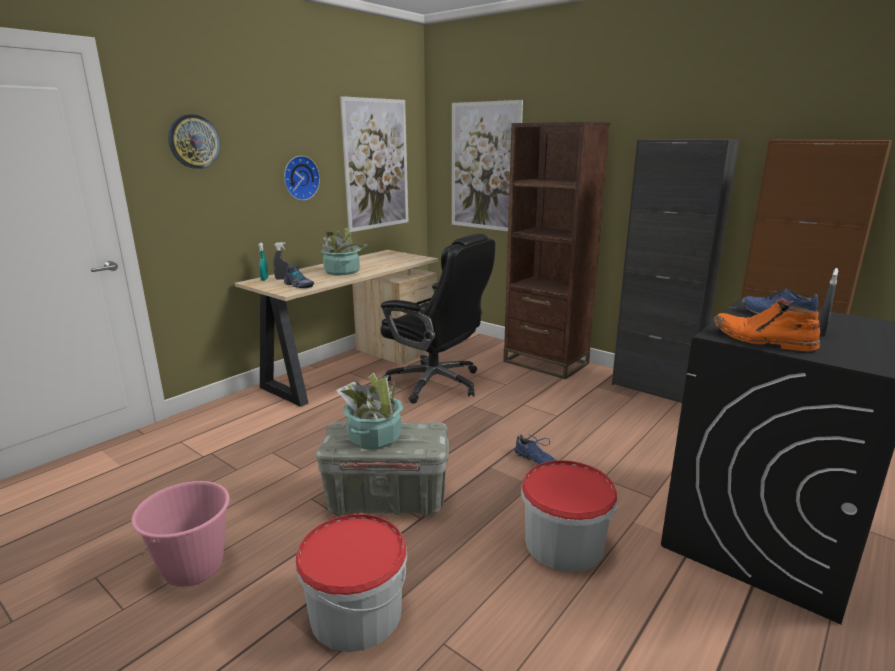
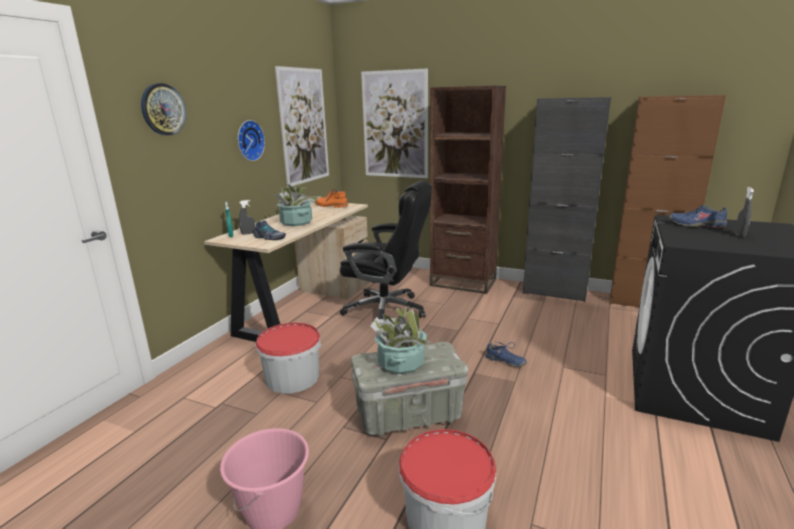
camera: 15 degrees left, 0 degrees up
bucket [521,460,617,572] -> bucket moved to [256,322,321,394]
orange boot [713,301,820,351] -> orange boot moved to [314,189,348,208]

